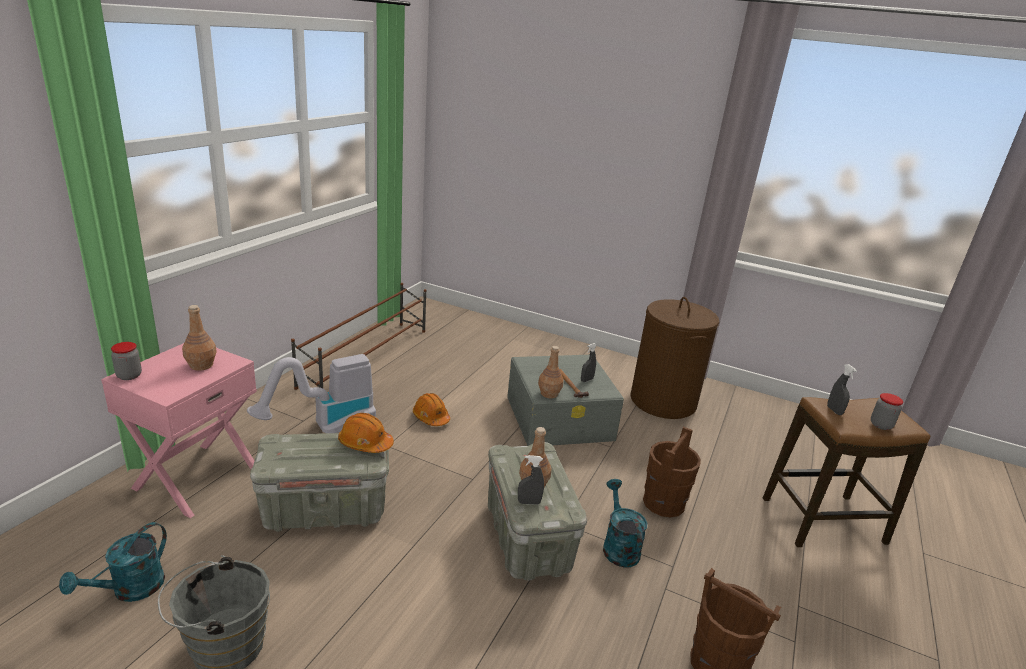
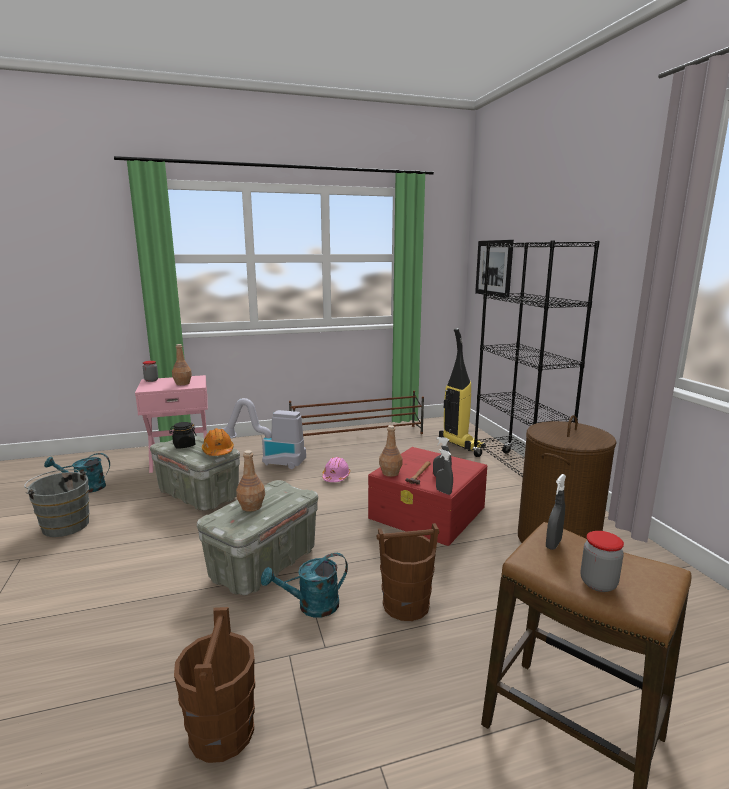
camera: 50 degrees right, 10 degrees down
orange hard hat [413,393,450,426] -> pink hard hat [322,457,350,482]
grey storage box [507,355,624,446] -> red storage box [368,447,487,546]
grey spray bottle [518,455,544,505] -> grey spray bottle moved to [436,449,453,495]
turquoise watering can [603,479,647,568] -> turquoise watering can turned 150 degrees counterclockwise [261,553,348,617]
none -> black jar [169,422,197,449]
none -> vacuum cleaner [439,328,486,451]
none -> black bookcase [473,241,600,477]
none -> picture [475,240,514,298]

